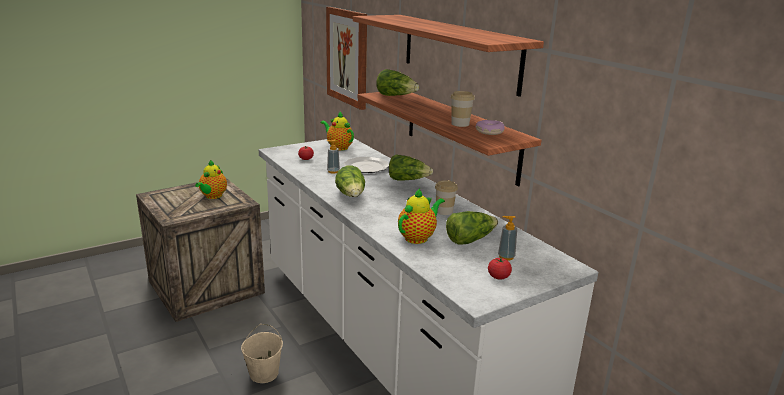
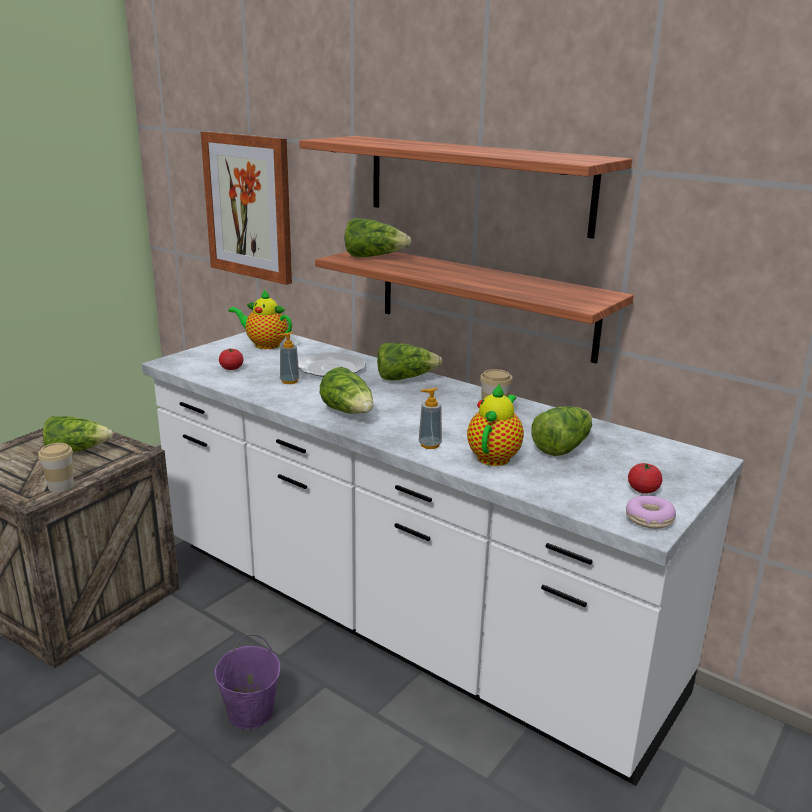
camera: 20 degrees left, 0 degrees up
teapot [195,160,227,199] -> lettuce [43,416,113,452]
beige bucket [241,324,283,383] -> purple bucket [215,635,280,729]
cup [451,91,475,127] -> cup moved to [38,443,74,492]
donut [476,120,505,135] -> donut moved to [626,496,676,529]
soap dispenser [498,216,517,261] -> soap dispenser moved to [419,388,442,449]

